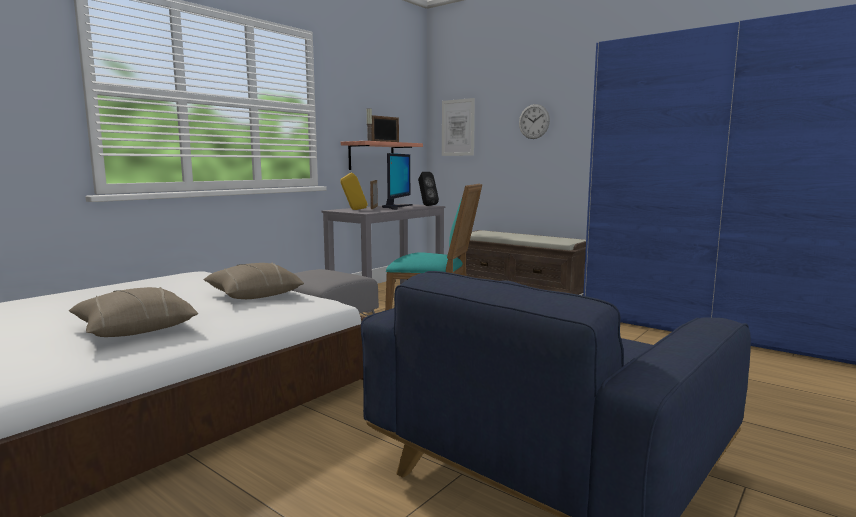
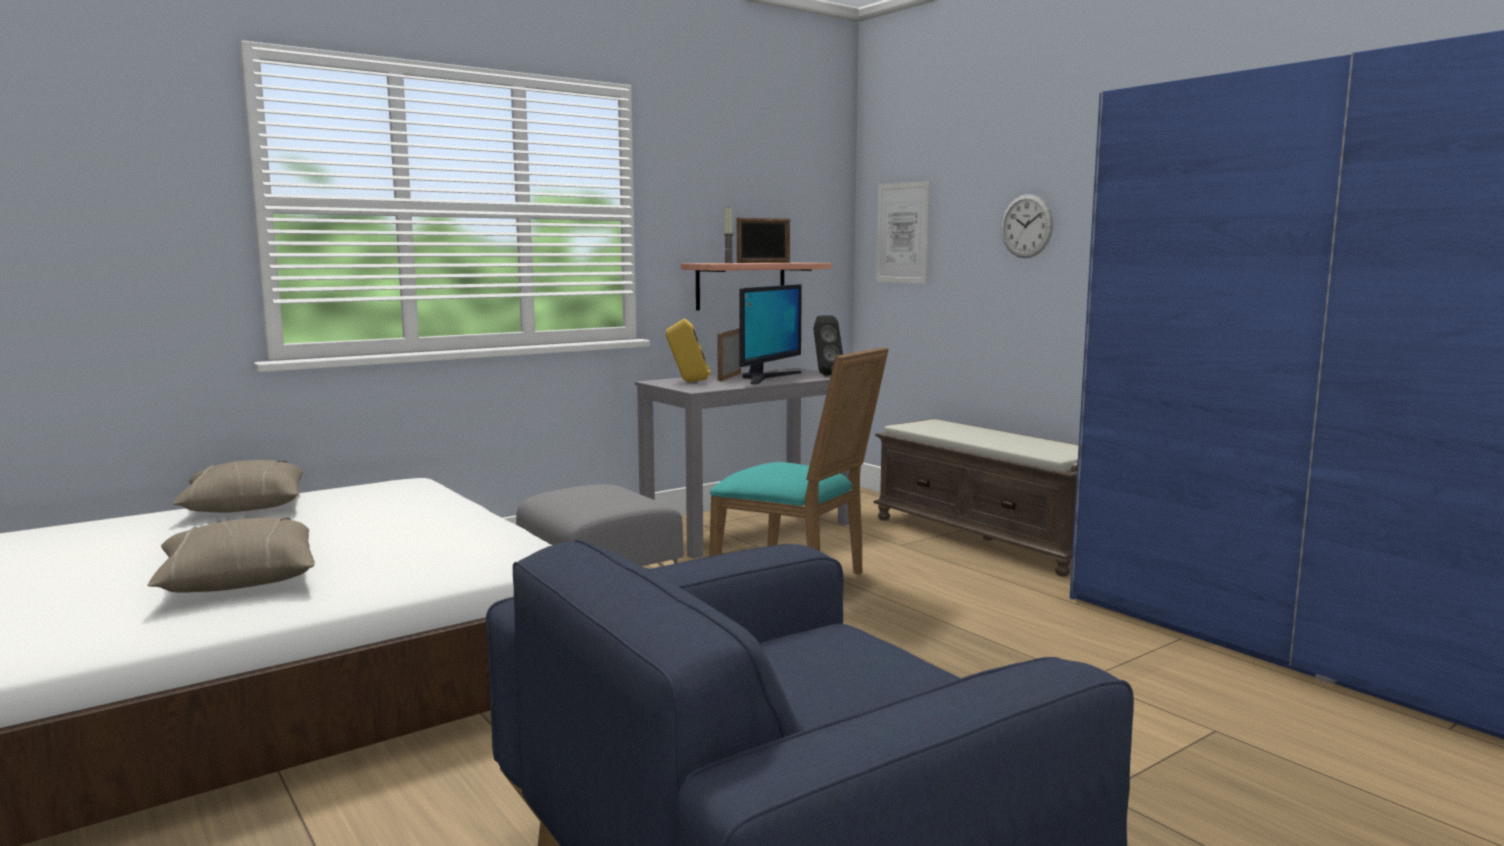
camera: 15 degrees right, 0 degrees up
beige pillow [203,263,304,299] -> beige pillow moved to [173,460,303,512]

